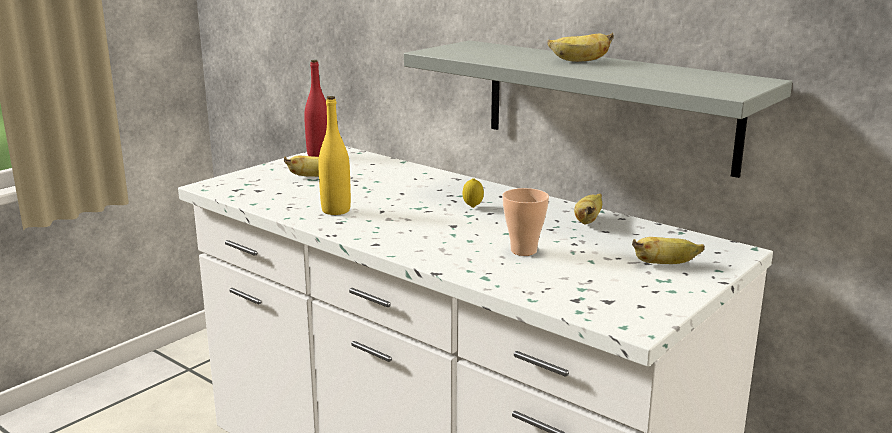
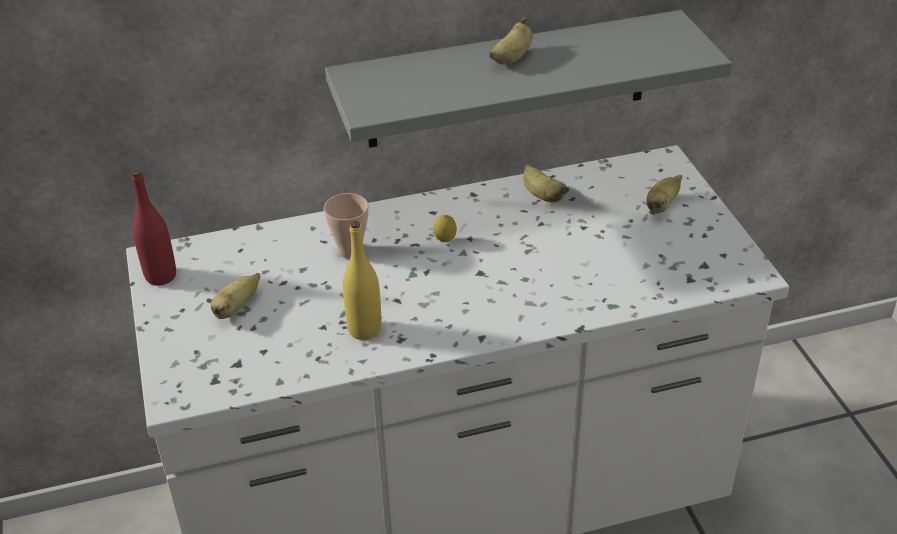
camera: 55 degrees left, 20 degrees up
cup [502,188,549,256] -> cup moved to [324,193,369,259]

